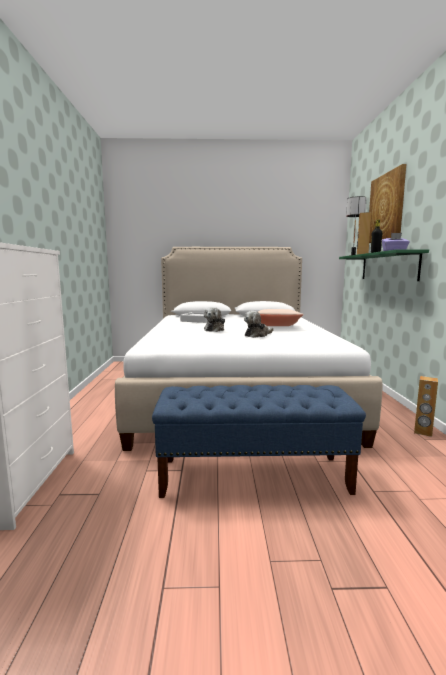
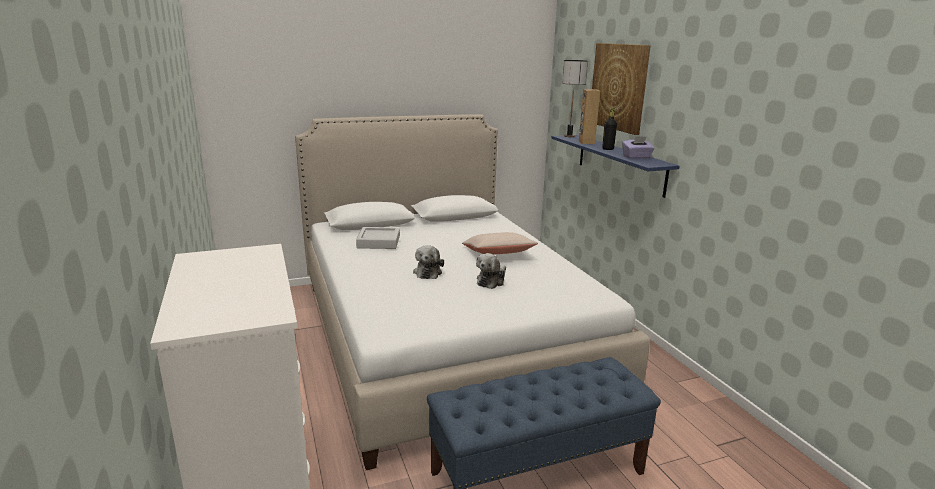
camera: 20 degrees left, 10 degrees up
green shelf [339,249,429,281] -> blue shelf [551,135,679,198]
brown speaker [414,376,438,437] -> none

